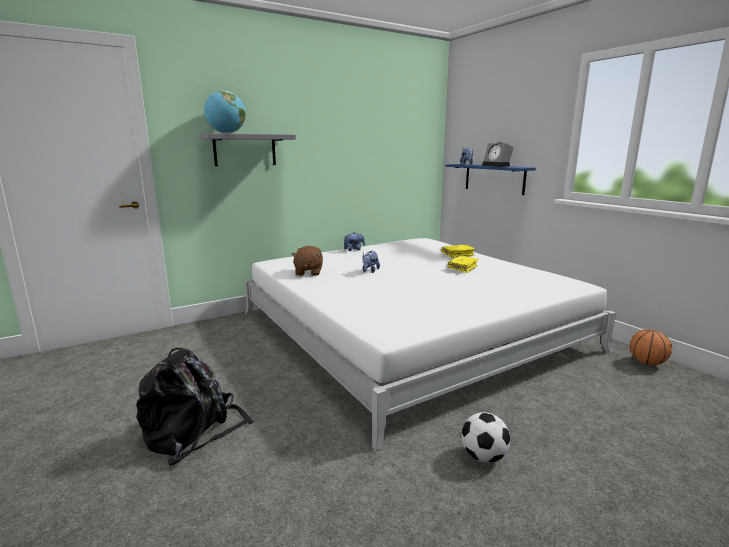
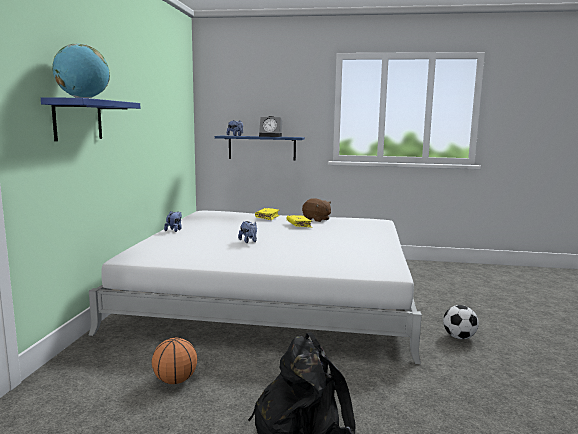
camera: 50 degrees left, 5 degrees down
grey shelf [200,133,296,166] -> blue shelf [41,97,140,141]
brown plush toy [291,246,323,276] -> brown plush toy moved to [302,198,331,222]
basketball [630,329,672,365] -> basketball moved to [152,338,197,384]

